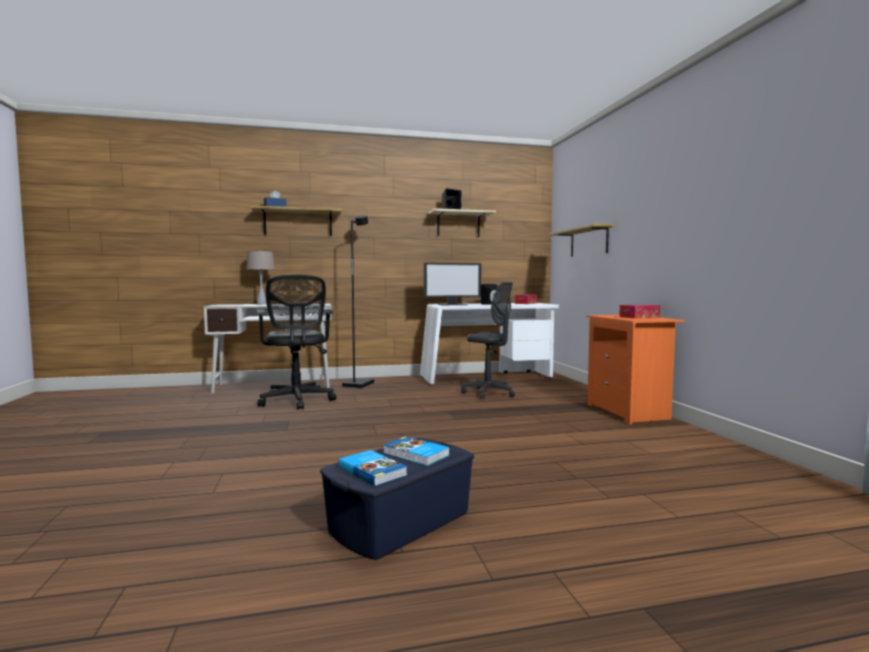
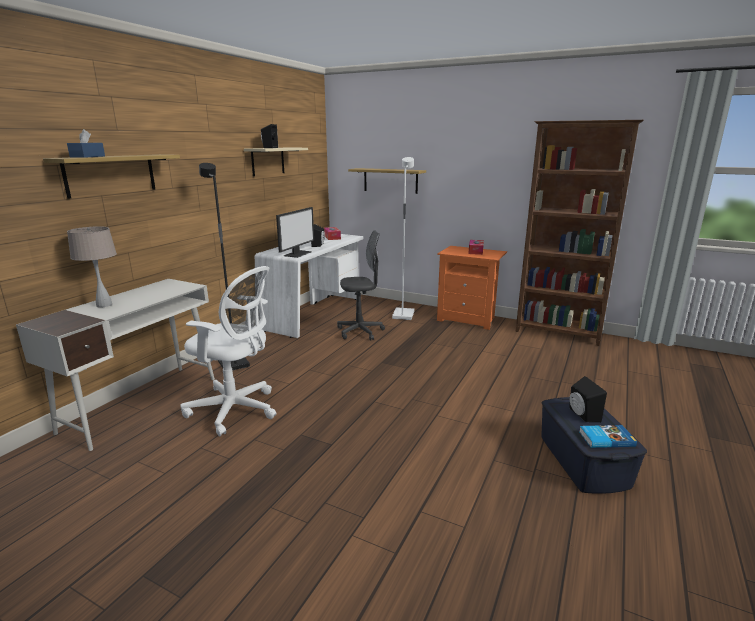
camera: 50 degrees left, 15 degrees up
black office chair [257,275,336,410] -> white office chair [180,266,276,436]
book [383,436,450,466] -> black speaker [569,376,607,422]
none -> white floor lamp [392,157,415,320]
none -> brown bookcase [516,120,643,346]

